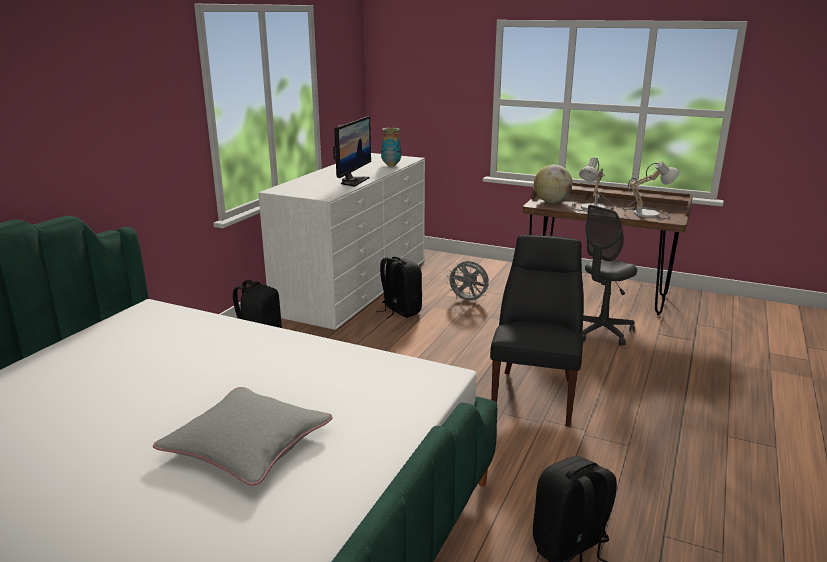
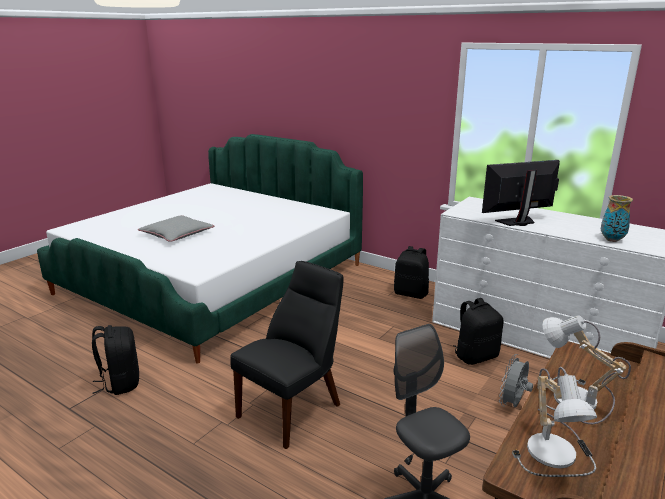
camera: 100 degrees right, 0 degrees up
monitor [333,116,371,187] -> monitor turned 135 degrees clockwise [482,160,560,226]
black chair [490,235,584,427] -> black chair turned 75 degrees counterclockwise [230,261,343,449]
globe [534,165,573,203] -> none

